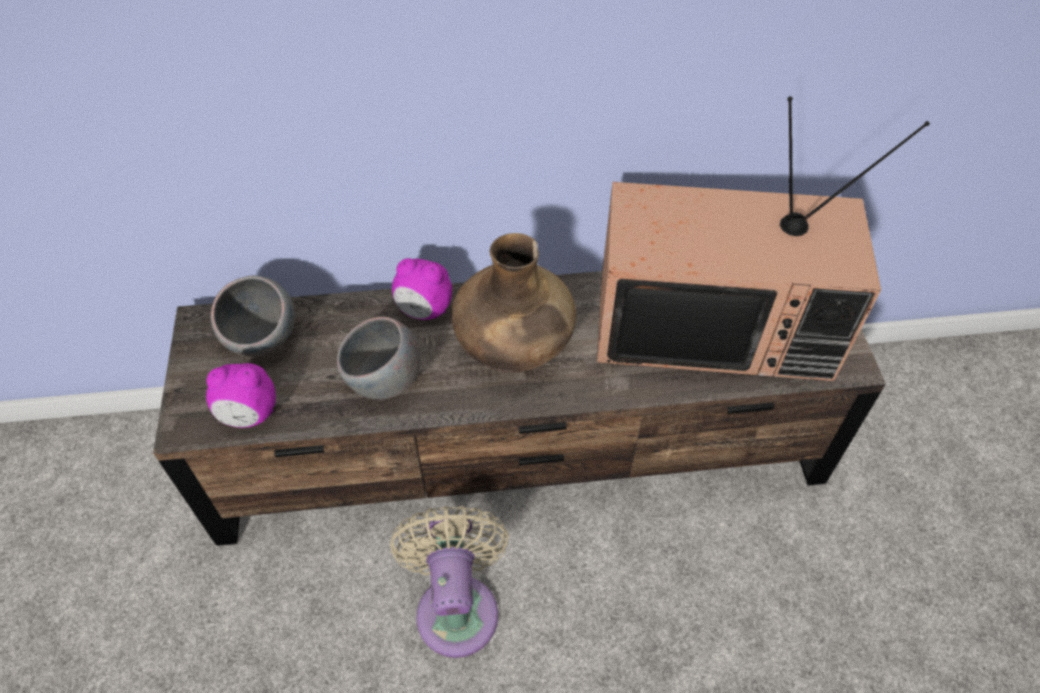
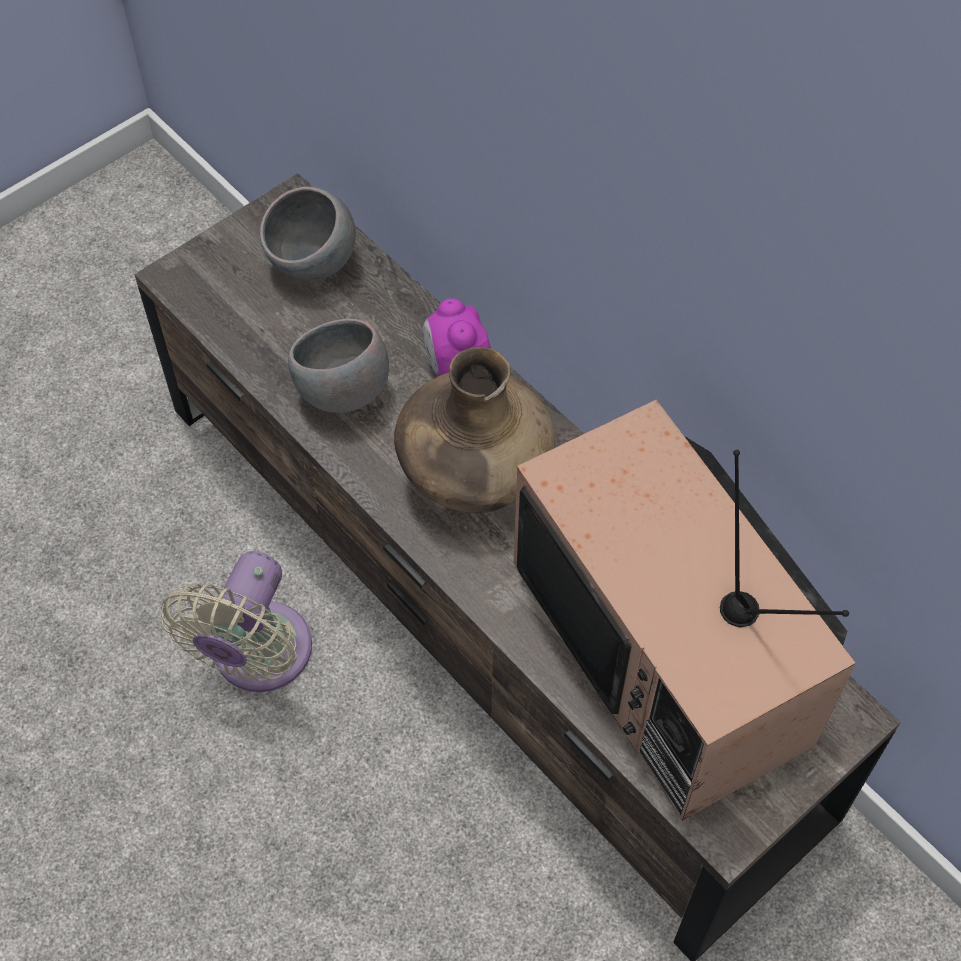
camera: 55 degrees right, 5 degrees up
alarm clock [206,363,276,428] -> none
beige fan [390,506,509,658] -> beige fan turned 150 degrees clockwise [161,551,312,692]

